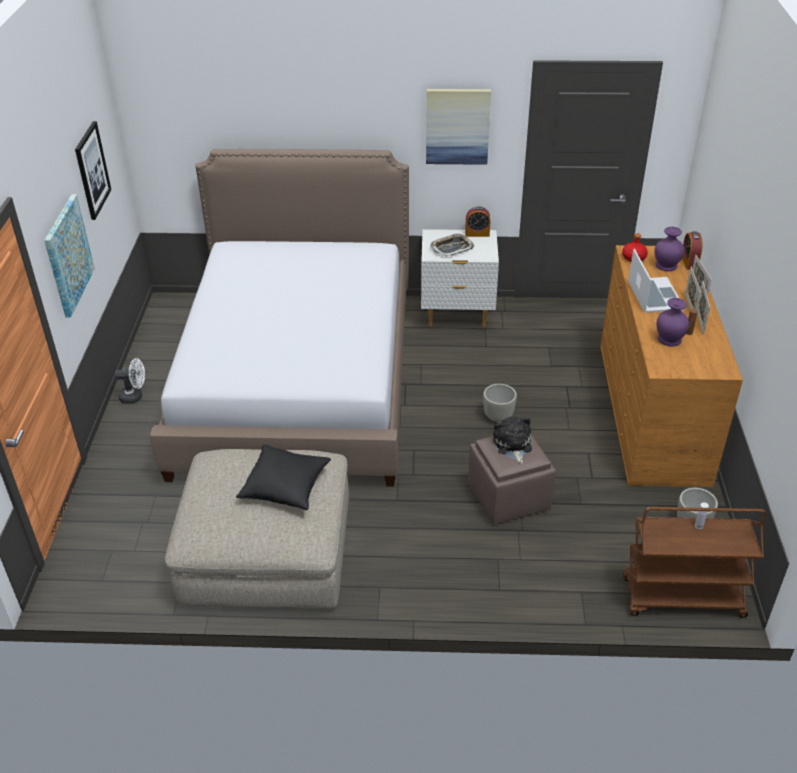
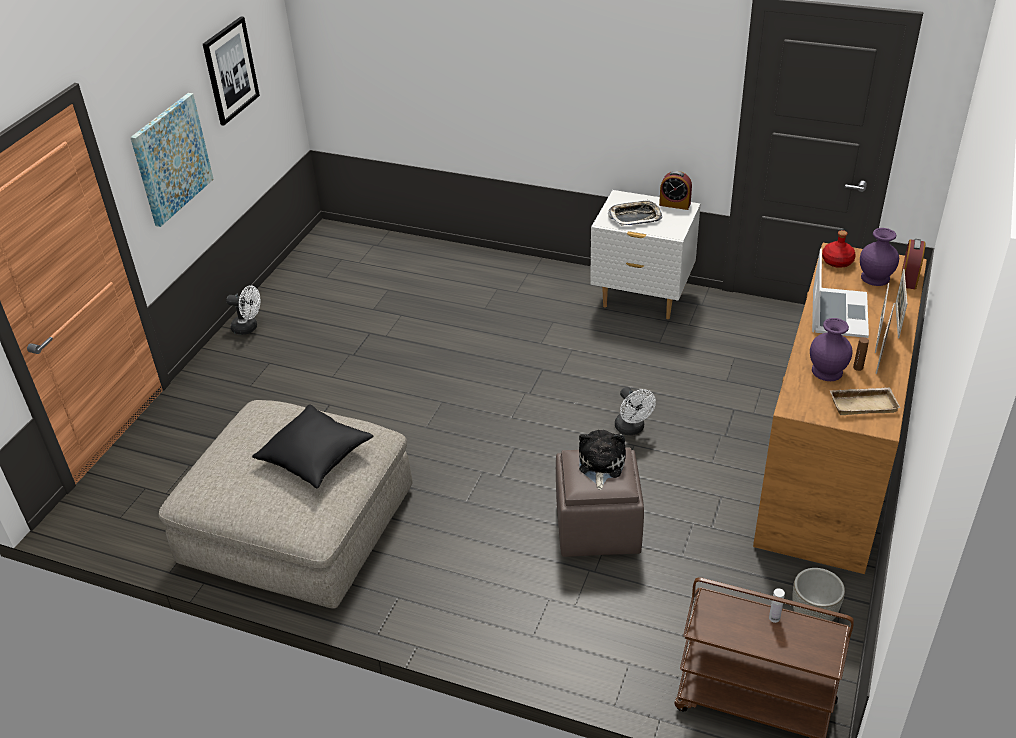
camera: 20 degrees right, 0 degrees up
bed [151,149,409,487] -> none
picture [426,89,491,165] -> none
grey planter [483,384,517,422] -> white fan [615,387,656,435]
none -> beige tray [829,388,901,415]

